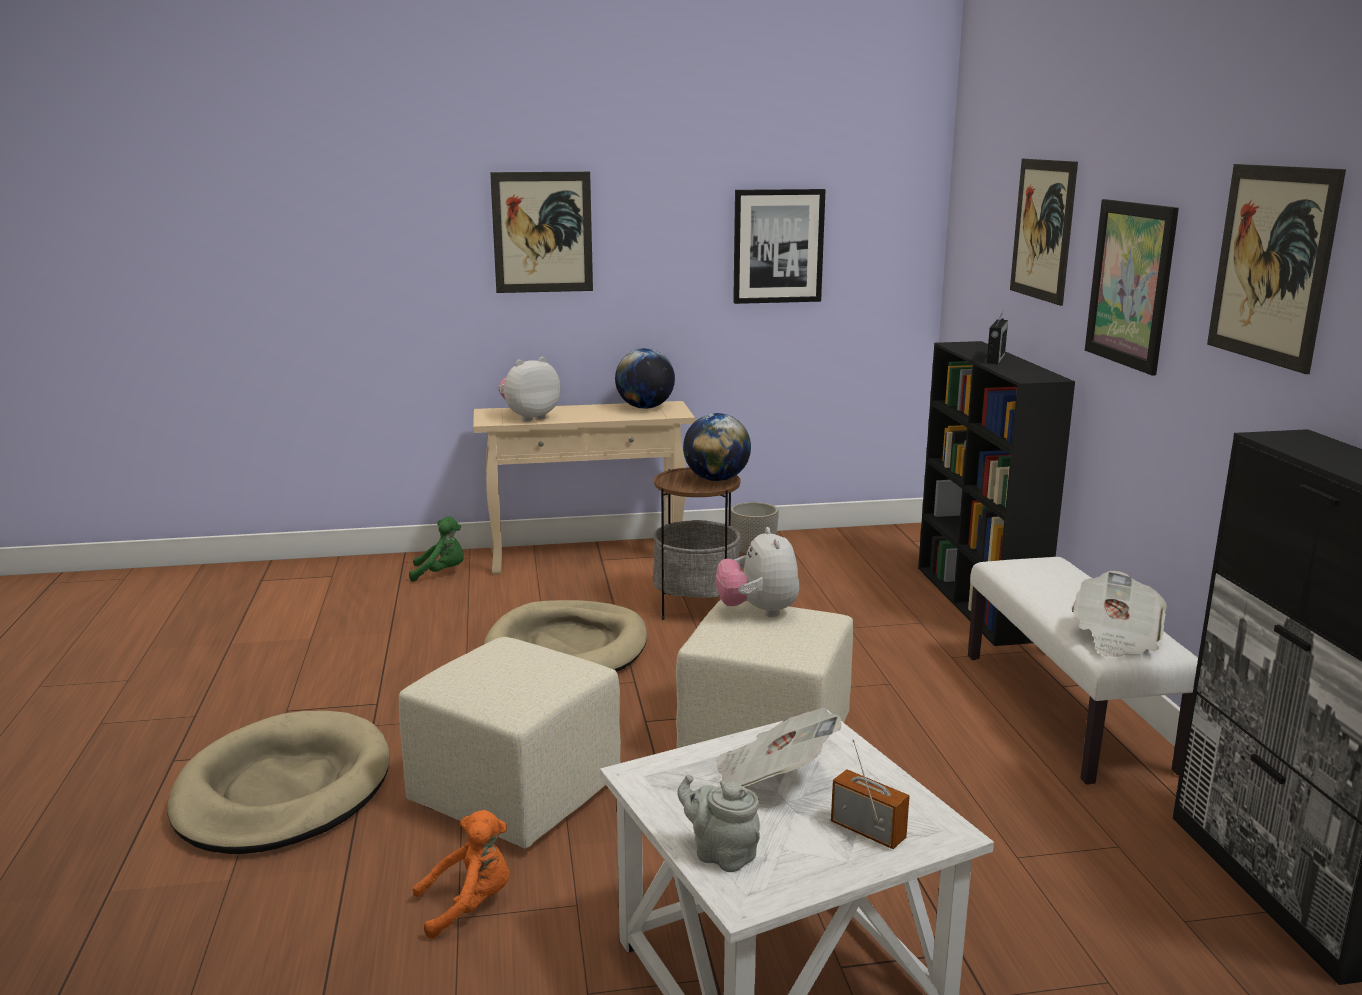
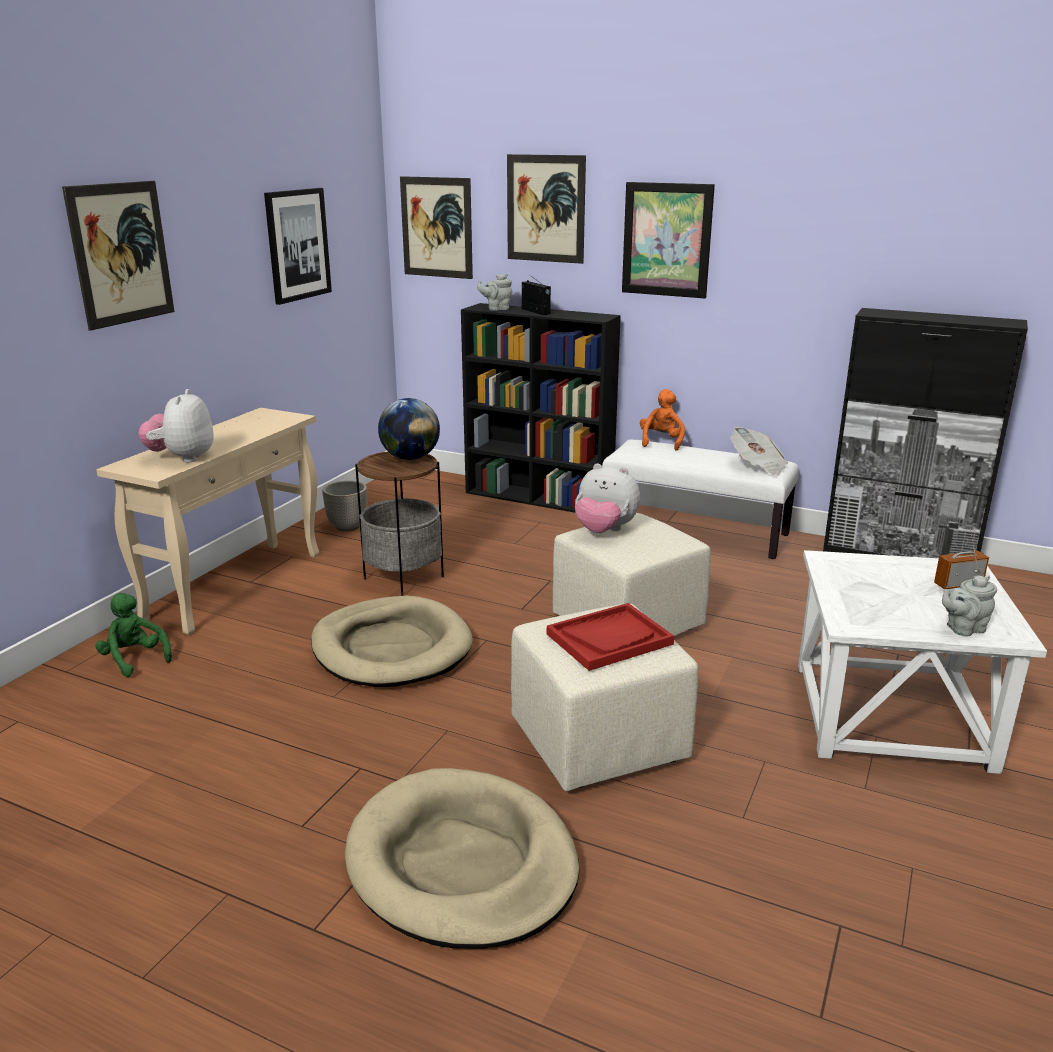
camera: 55 degrees left, 5 degrees up
green plush toy [409,516,464,582] -> green plush toy turned 75 degrees counterclockwise [95,593,172,677]
orange plush toy [413,810,510,939] -> orange plush toy moved to [640,389,685,451]
globe [615,348,675,409] -> none
newspaper [716,708,842,787] -> none
picture [1207,164,1346,374] -> picture moved to [400,176,473,279]
none -> grey teapot [477,274,512,311]
none -> red tray [547,603,674,671]

